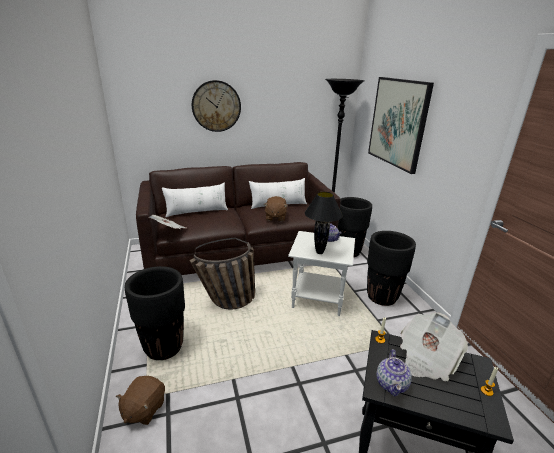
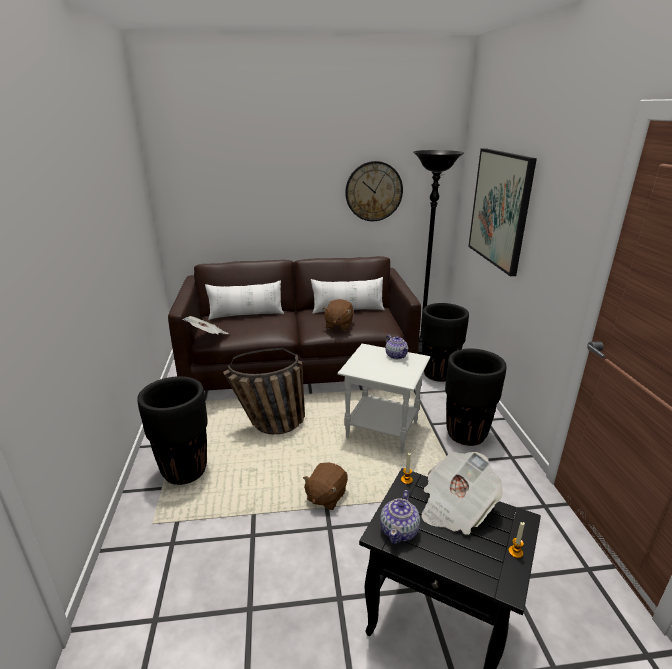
camera: 10 degrees right, 0 degrees up
brown plush toy [116,376,165,425] -> brown plush toy moved to [303,462,348,510]
wall clock [192,80,241,132] -> wall clock moved to [345,161,403,221]
black table lamp [305,192,343,254] -> none

